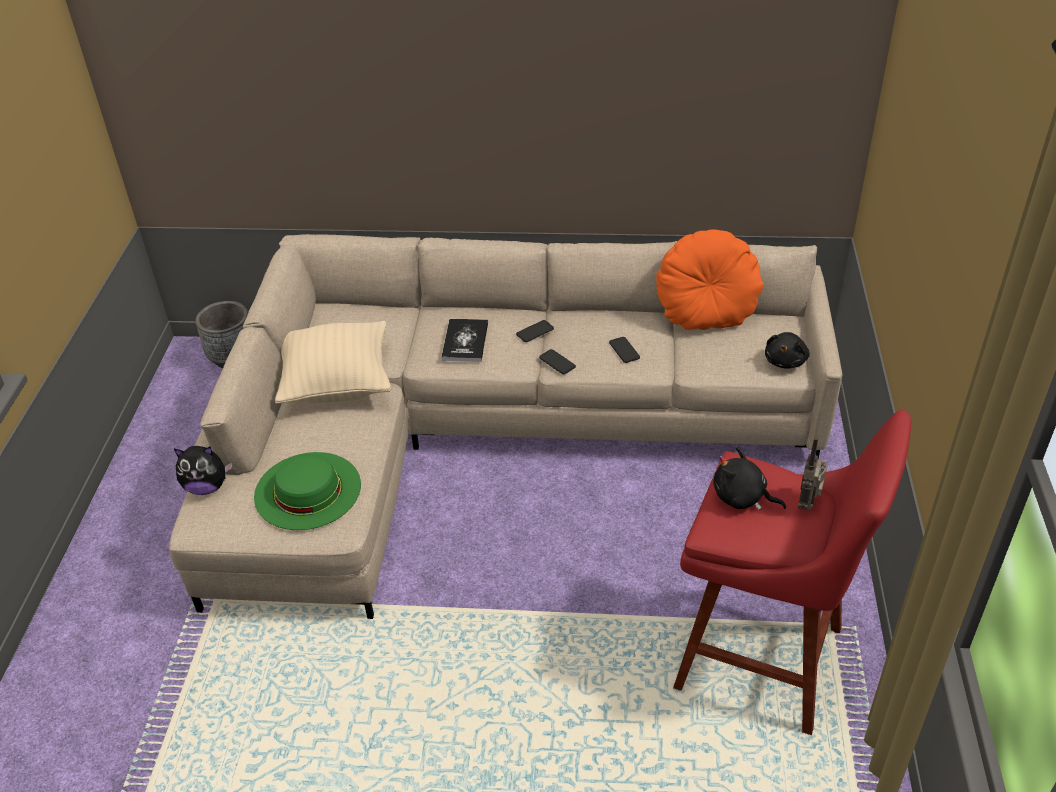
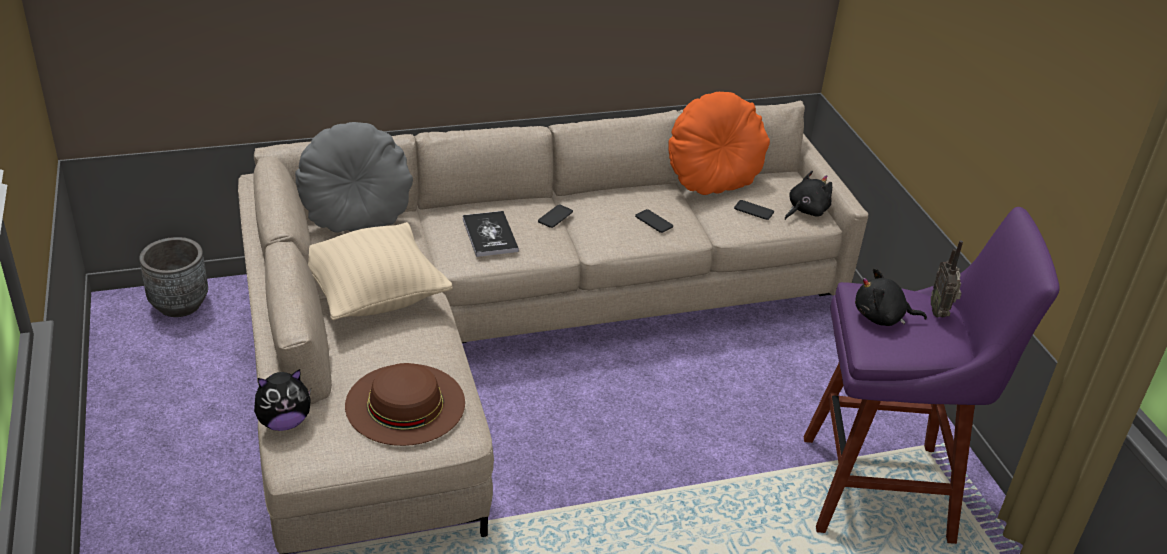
camera: 25 degrees left, 5 degrees down
green hat [254,452,361,530] -> brown hat [345,363,465,446]
phone [539,349,576,374] -> phone moved to [734,200,774,220]
red stool [673,410,911,735] -> purple stool [804,207,1060,544]
black plush toy [765,332,810,369] -> black plush toy turned 135 degrees counterclockwise [785,171,832,220]
none -> grey pillow [295,122,413,233]

